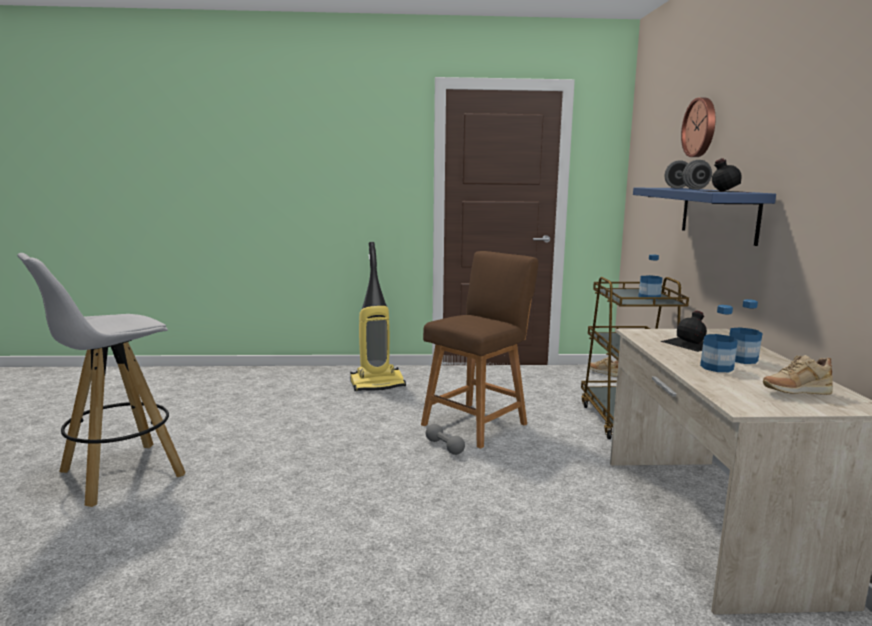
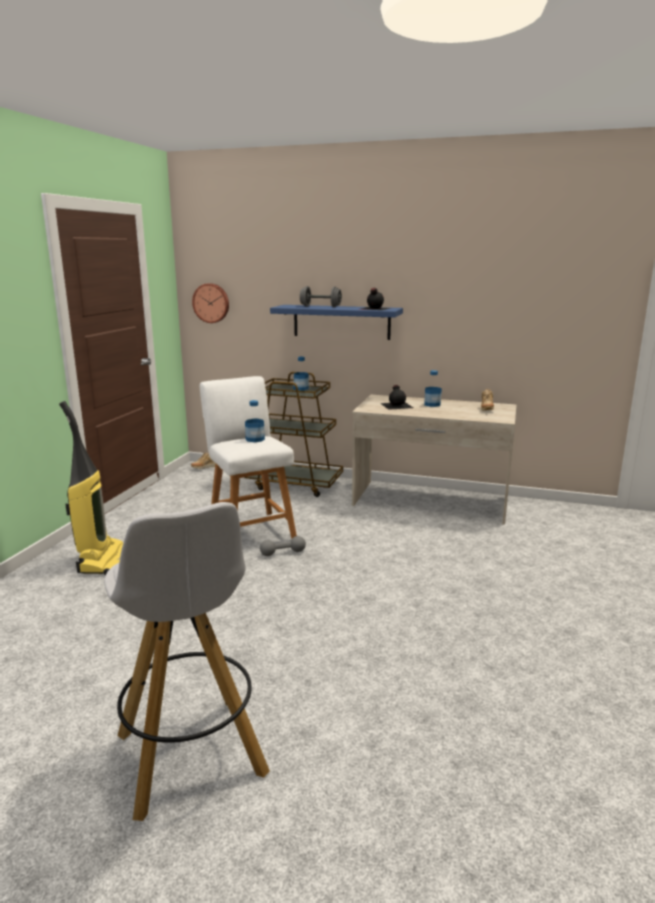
camera: 70 degrees left, 5 degrees up
brown stool [421,251,538,449] -> white stool [199,376,297,539]
wall clock [681,97,715,157] -> wall clock moved to [192,283,229,323]
bottle [700,305,738,372] -> bottle moved to [245,400,265,442]

